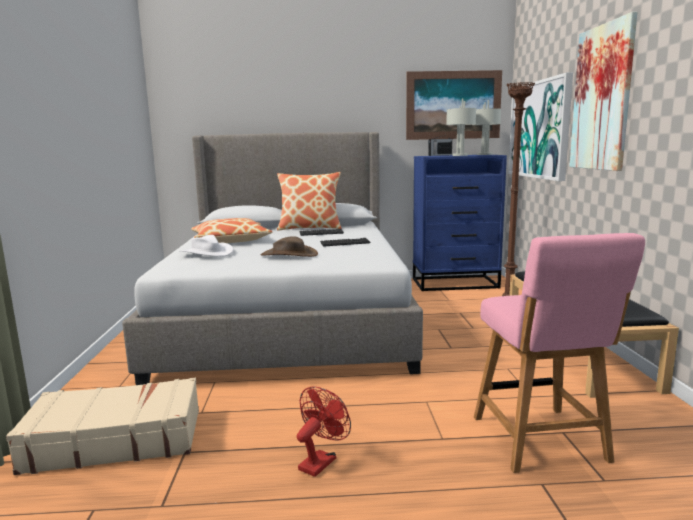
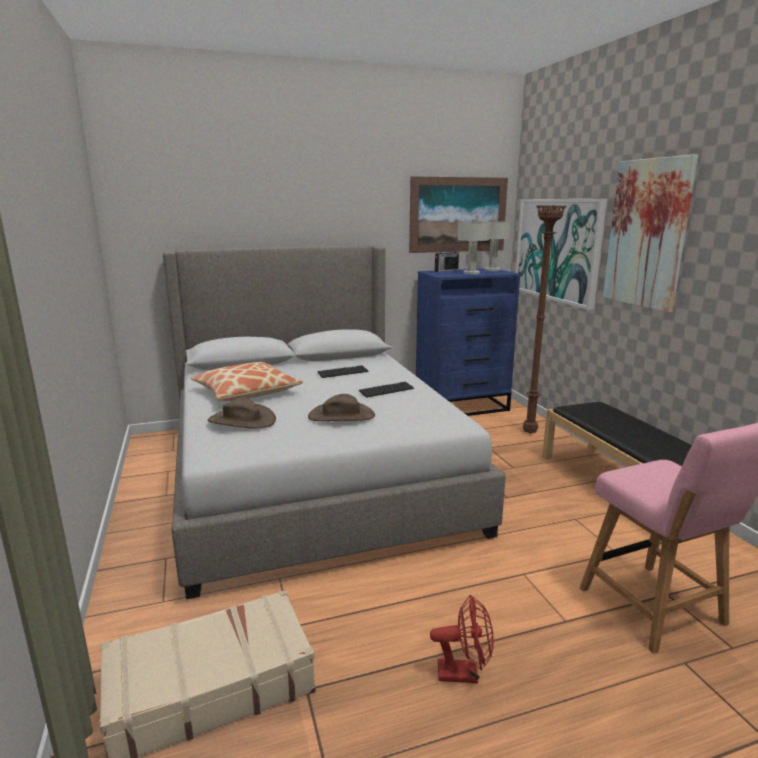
camera: 15 degrees left, 5 degrees up
white hat [180,235,233,257] -> brown hat [208,397,276,428]
pillow [277,172,341,231] -> none
red fan [297,387,351,477] -> red fan turned 75 degrees clockwise [430,595,494,684]

